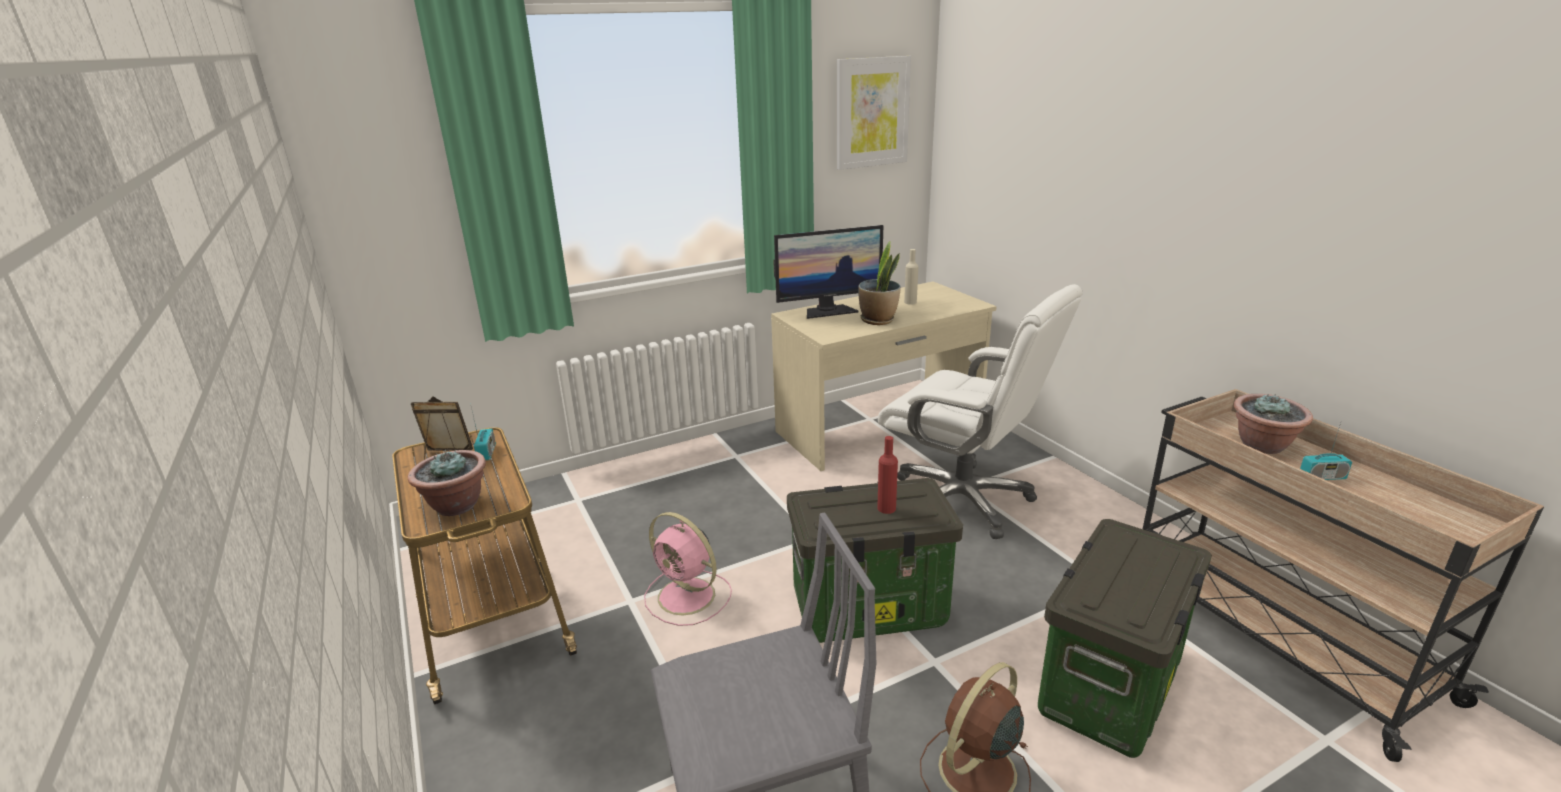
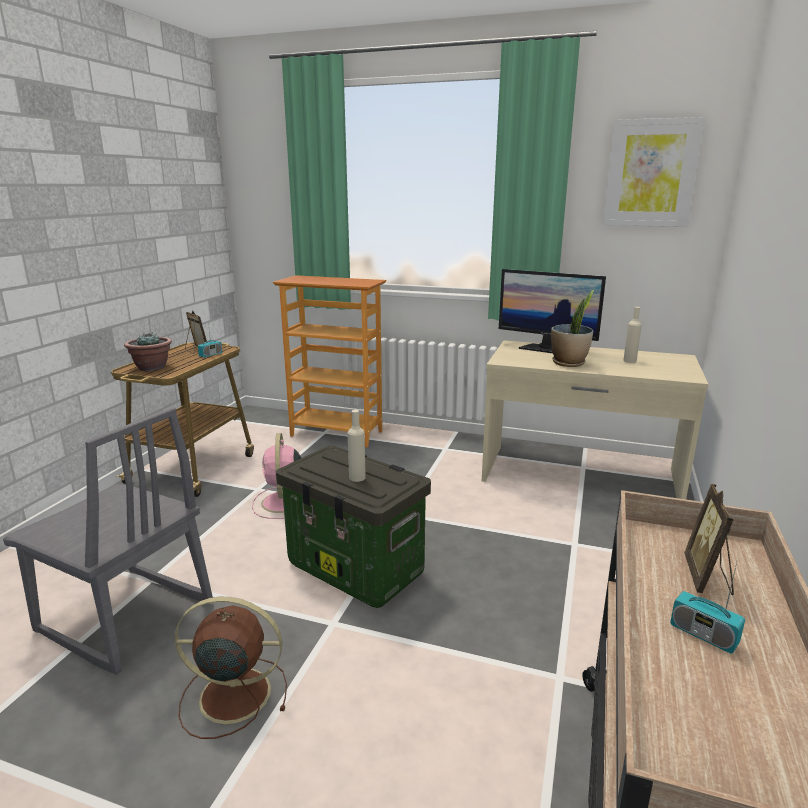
camera: 45 degrees right, 5 degrees down
red bottle [877,436,898,514] -> beige bottle [347,410,366,482]
white office chair [878,284,1083,539] -> none
storage box [1038,519,1212,758] -> none
potted plant [1234,394,1313,454] -> picture frame [684,484,734,595]
none -> bookcase [273,275,386,447]

